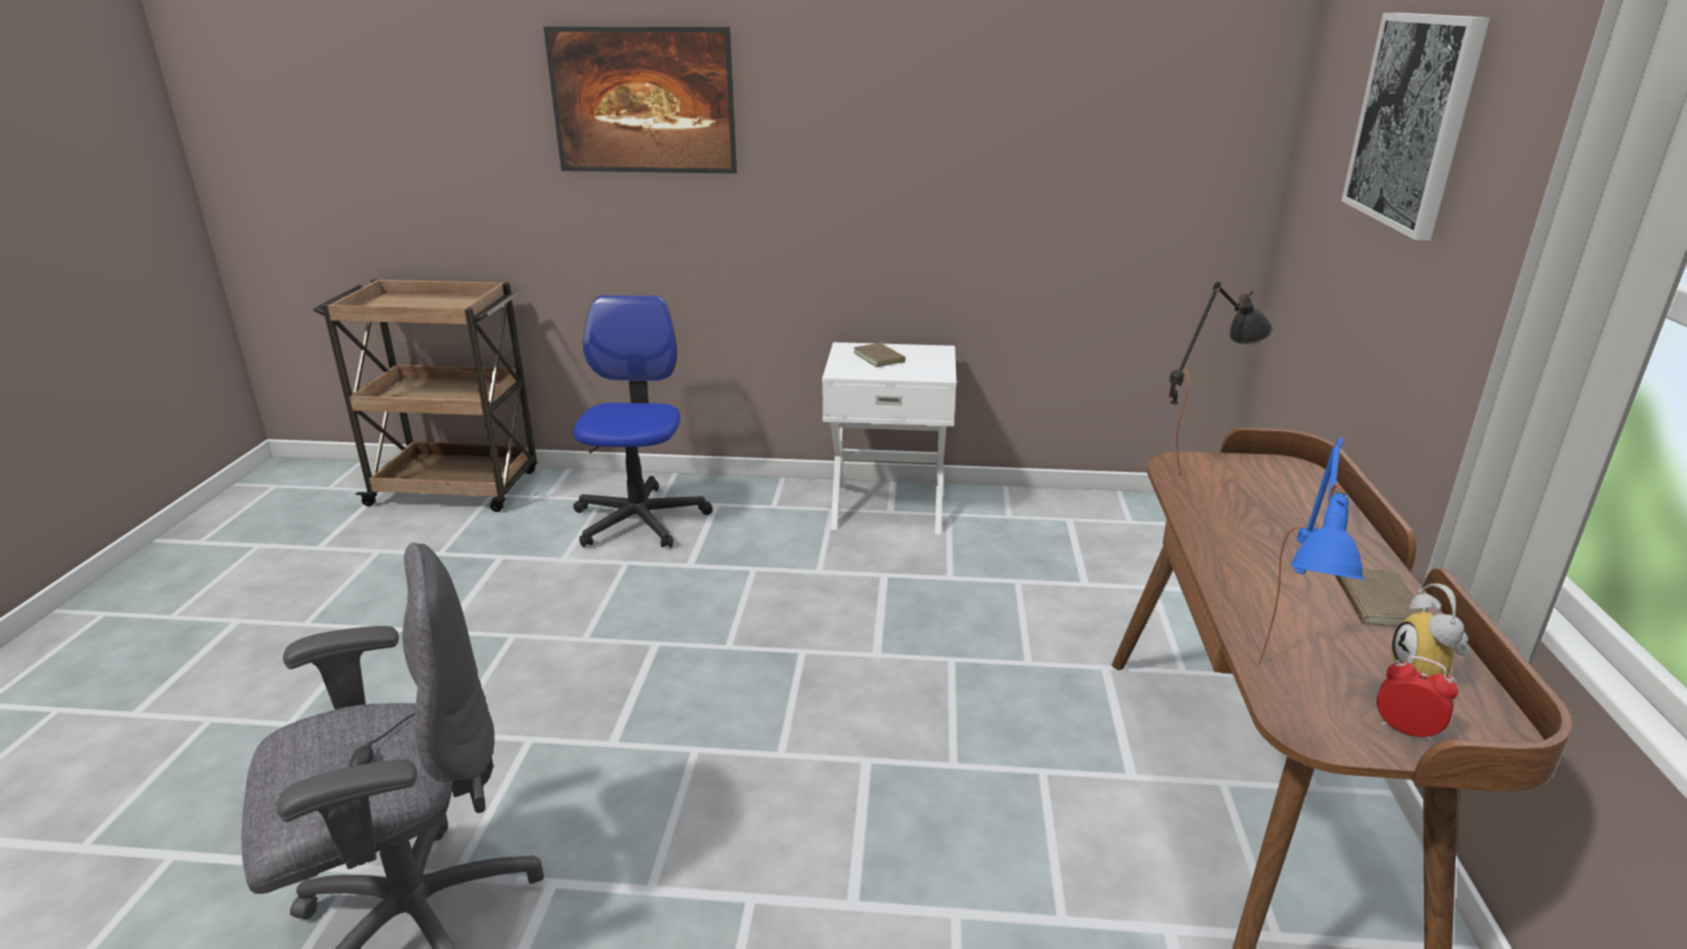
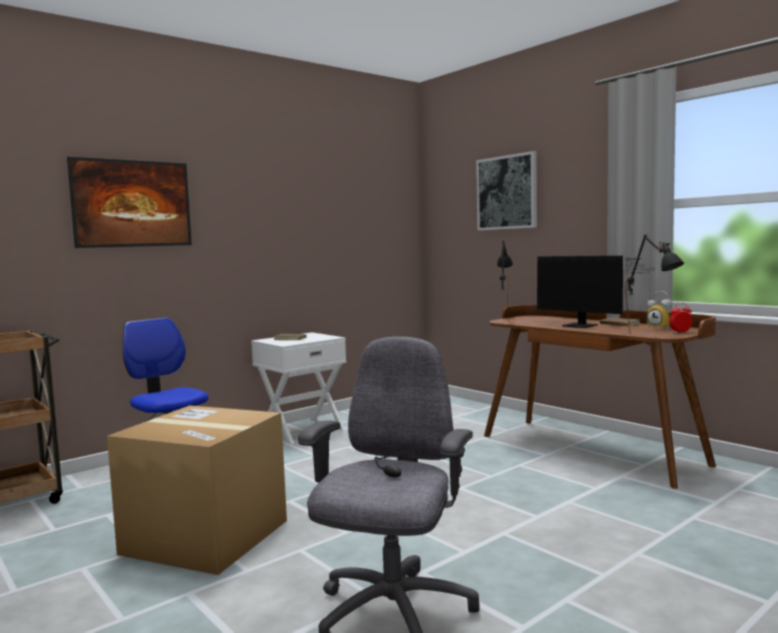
camera: 45 degrees left, 20 degrees down
blue table lamp [1258,437,1365,666] -> black table lamp [625,235,684,334]
none -> cardboard box [107,405,287,575]
none -> monitor [537,256,653,328]

